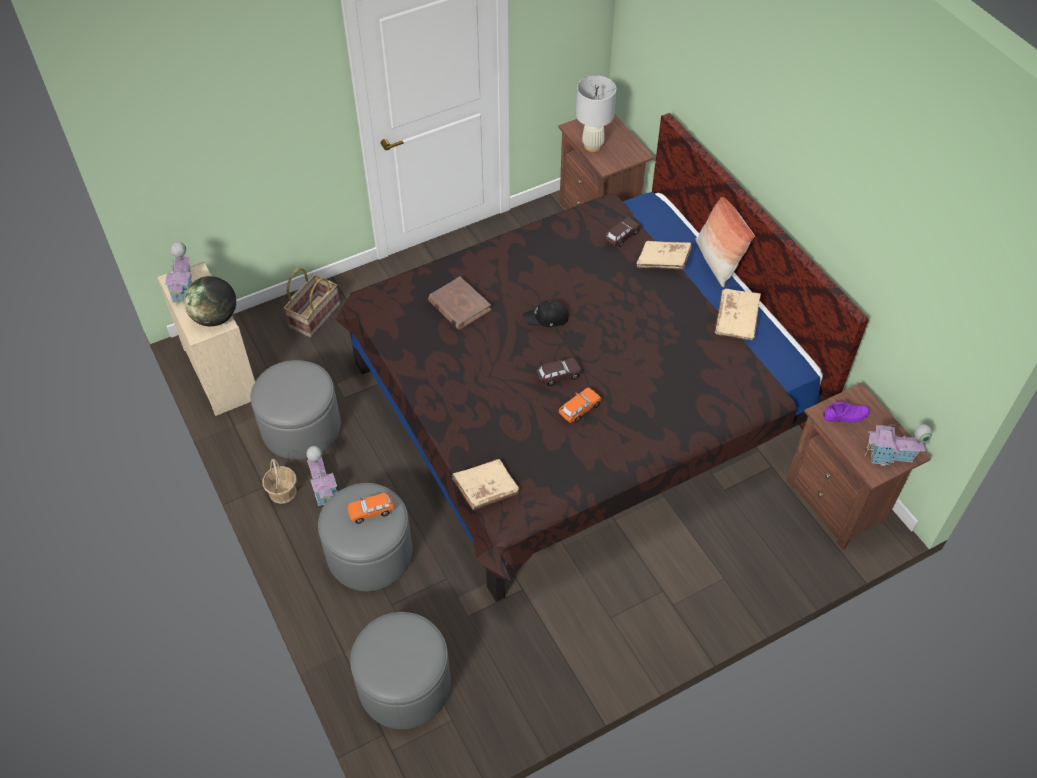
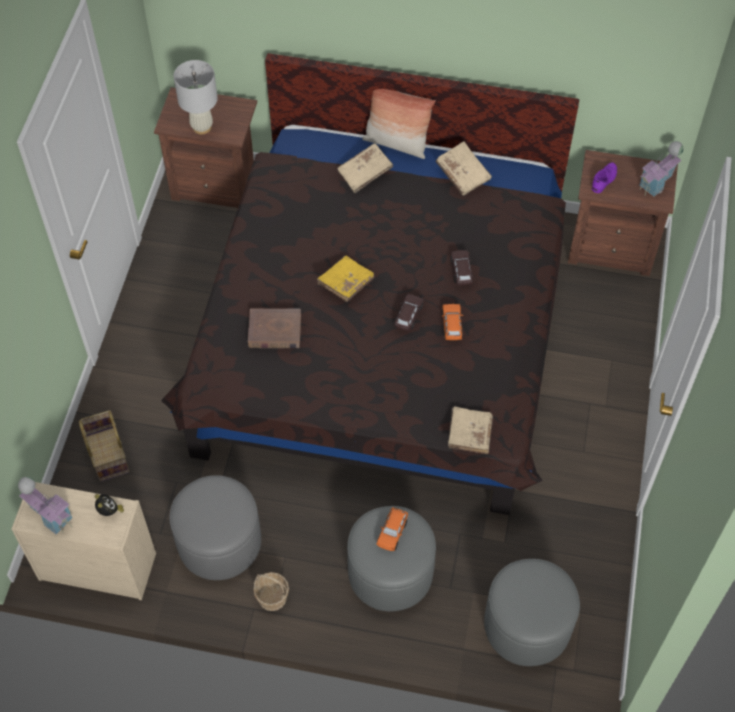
camera: 50 degrees left, 5 degrees up
globe [184,276,236,326] -> alarm clock [95,494,124,516]
toy house [306,446,338,506] -> none
black cap [523,300,569,327] -> yellow book [317,256,375,302]
brown toy car [604,217,640,247] -> brown toy car moved to [451,250,473,285]

